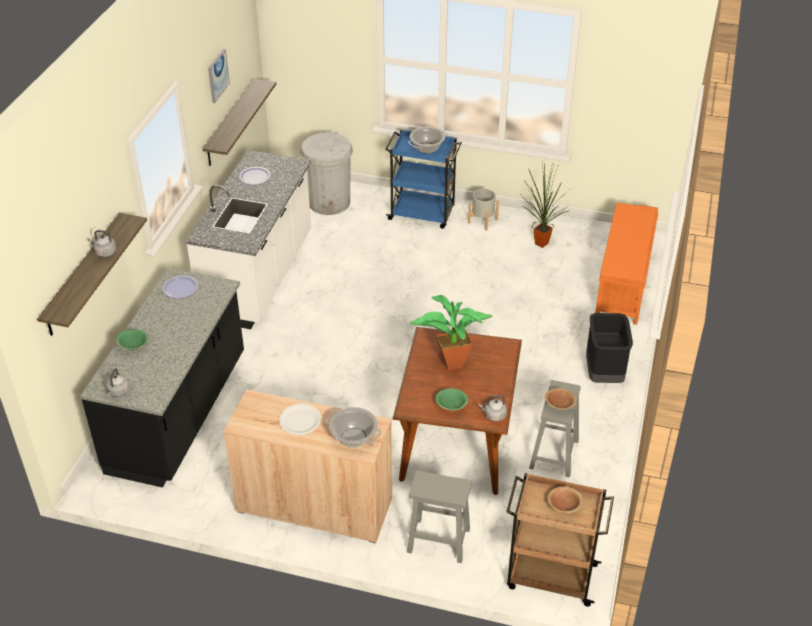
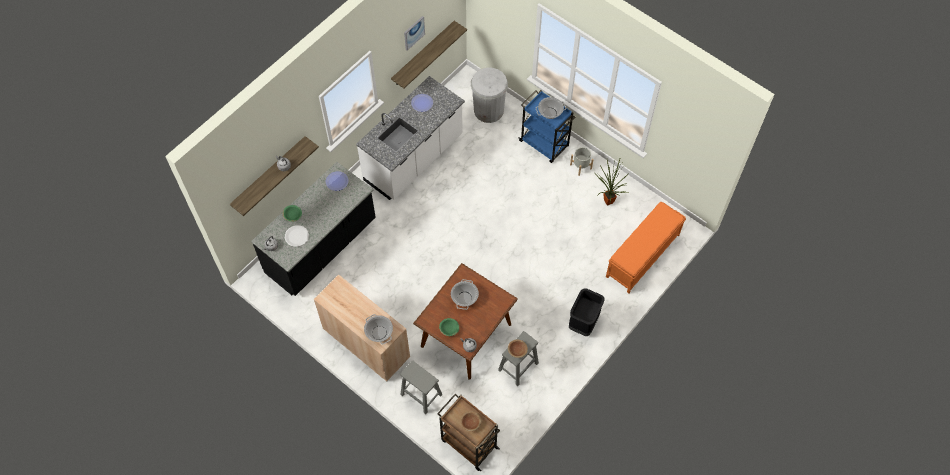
camera: 25 degrees right, 20 degrees up
white plate [279,403,321,435] -> white plate moved to [285,225,309,247]
potted plant [410,295,493,371] -> cooking pot [451,279,479,310]

